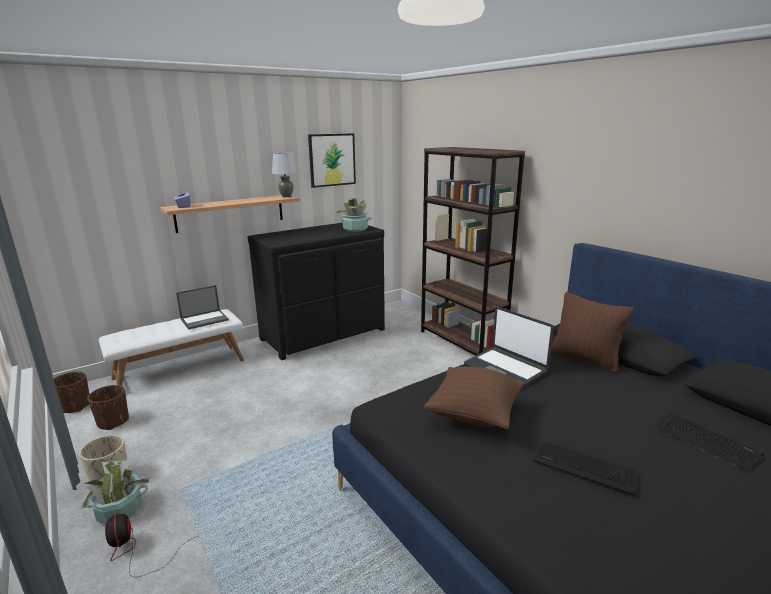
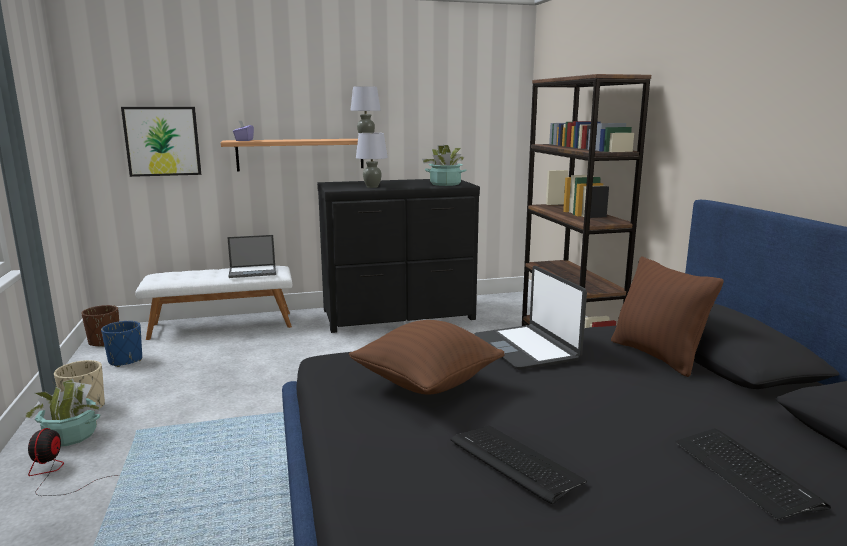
camera: 20 degrees right, 5 degrees down
brown planter [87,385,129,430] -> blue planter [101,321,142,367]
picture [308,133,356,188] -> picture moved to [121,107,201,177]
none -> grey table lamp [356,133,388,188]

